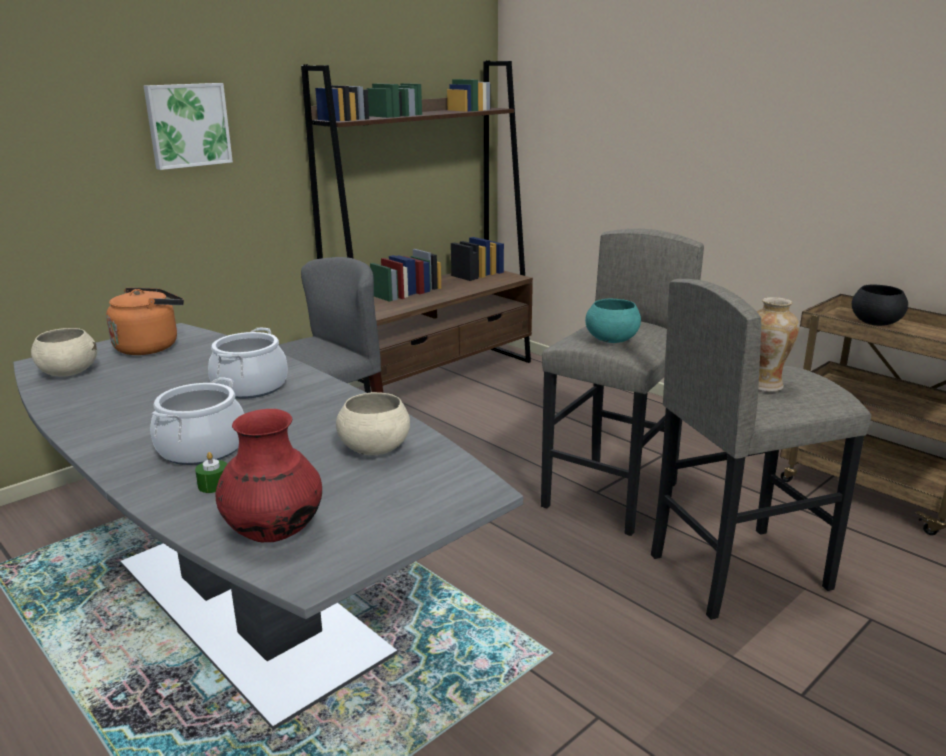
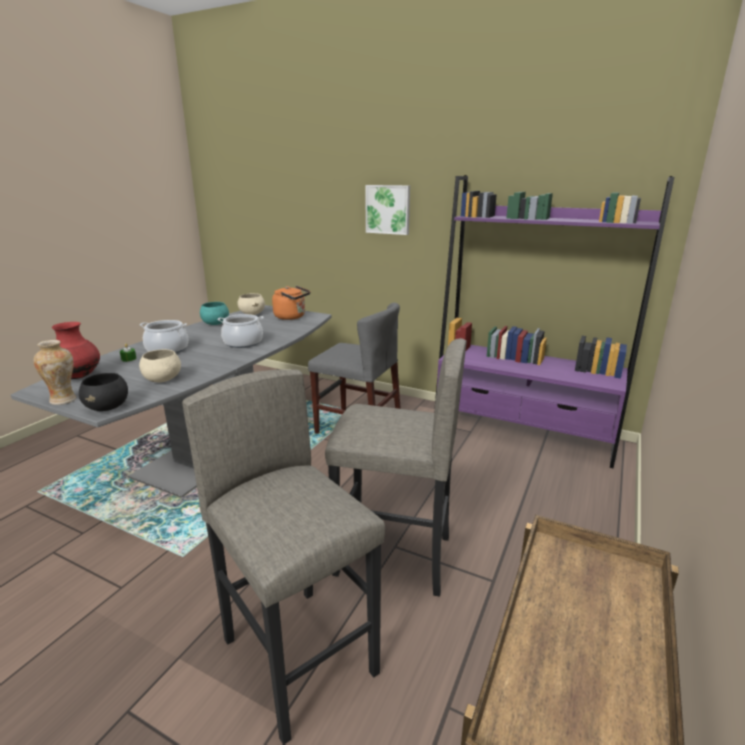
camera: 70 degrees right, 0 degrees up
brown bookcase [301,60,533,393] -> purple bookcase [434,175,674,468]
turquoise bowl [585,299,641,343] -> turquoise bowl moved to [200,302,229,325]
vase [756,297,799,392] -> vase moved to [34,340,76,405]
black bowl [852,285,908,326] -> black bowl moved to [79,373,128,411]

